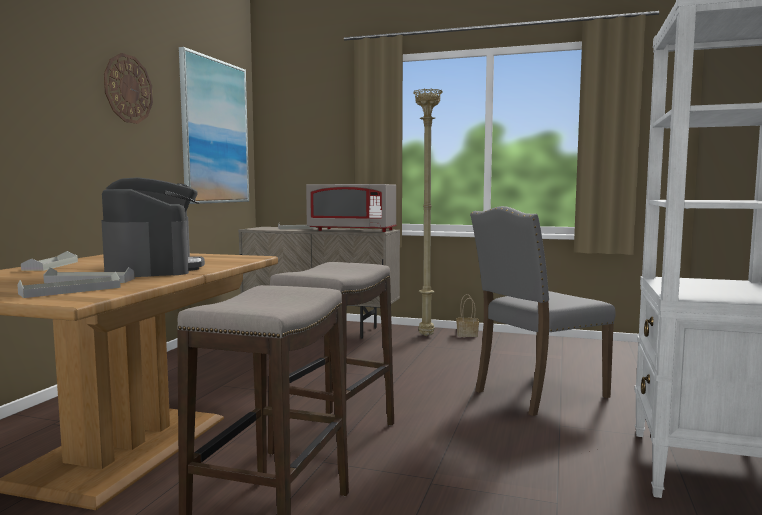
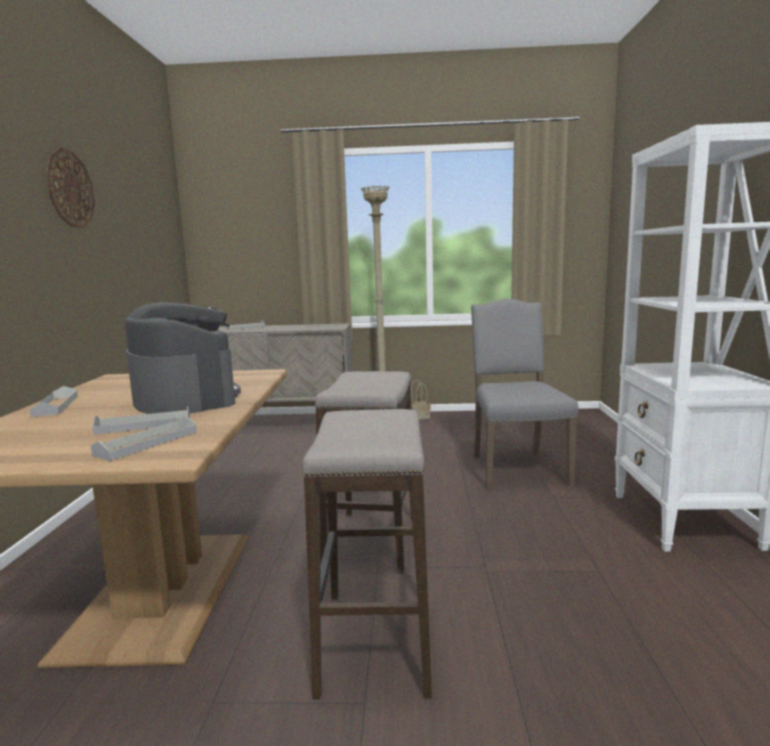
camera: 15 degrees left, 5 degrees up
picture [179,47,249,204] -> none
grey microwave [306,184,397,232] -> none
grey chair [470,206,616,416] -> grey chair turned 135 degrees clockwise [471,299,578,491]

